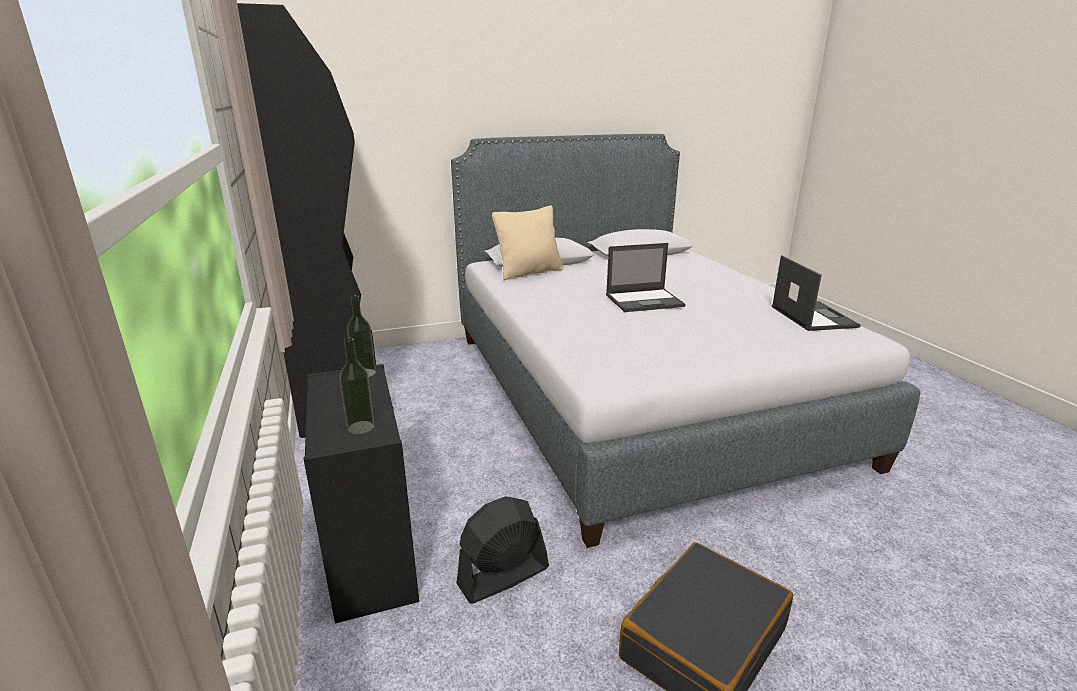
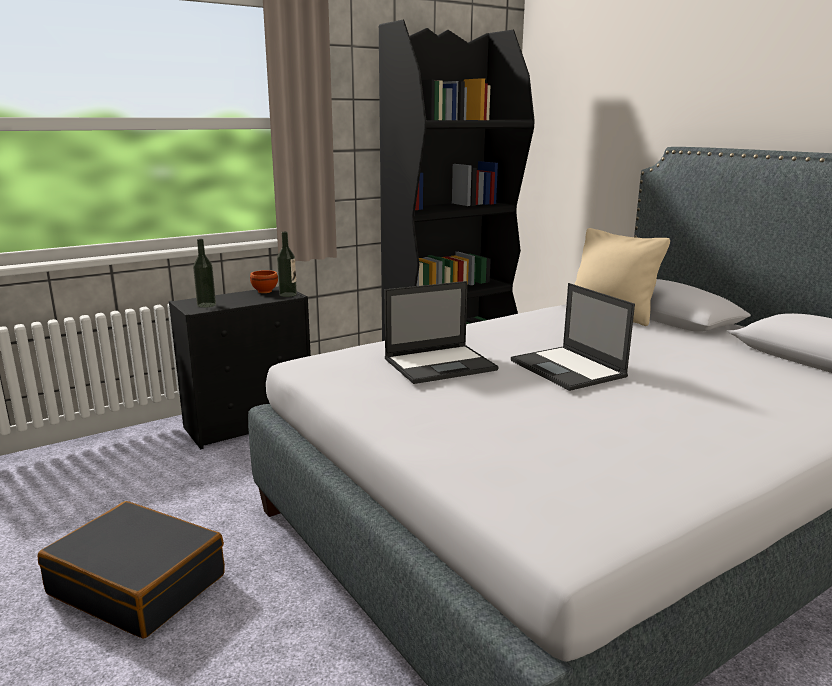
camera: 75 degrees right, 5 degrees down
black fan [457,496,549,604] -> none
laptop [772,255,861,331] -> laptop moved to [385,281,499,384]
none -> brown bowl [250,270,278,293]

